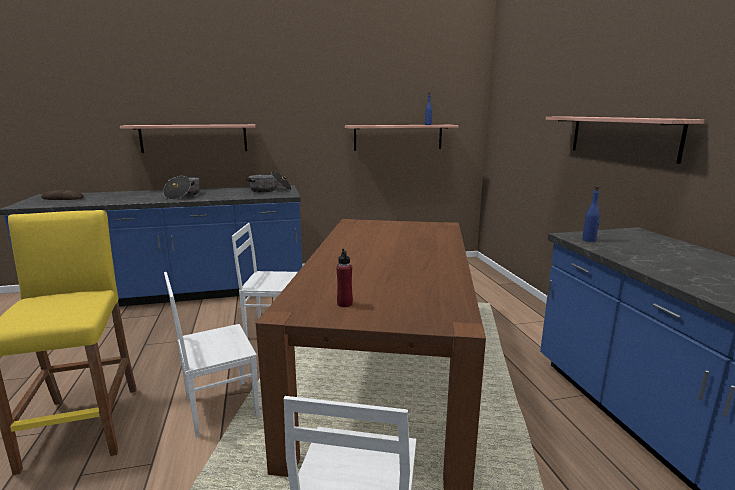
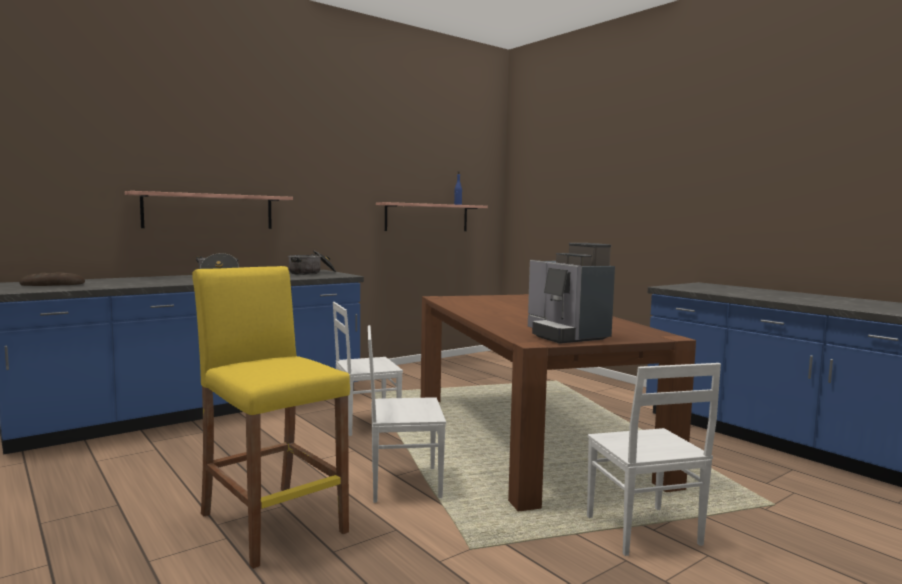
camera: 25 degrees left, 10 degrees down
white chair [164,272,260,437] -> white chair turned 45 degrees clockwise [368,325,446,503]
red bottle [336,249,353,307] -> coffee machine [528,243,615,344]
shelf [546,117,705,164] -> none
blue bottle [582,186,600,242] -> none

